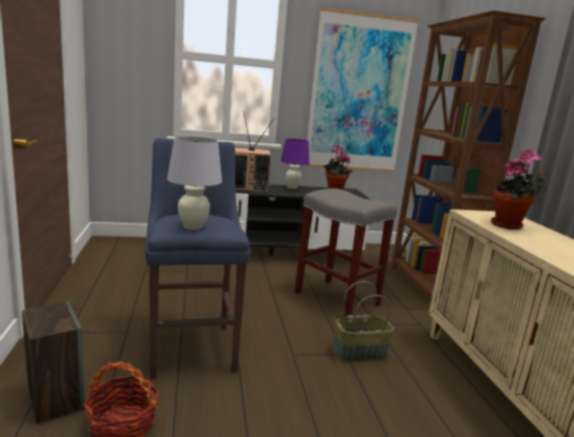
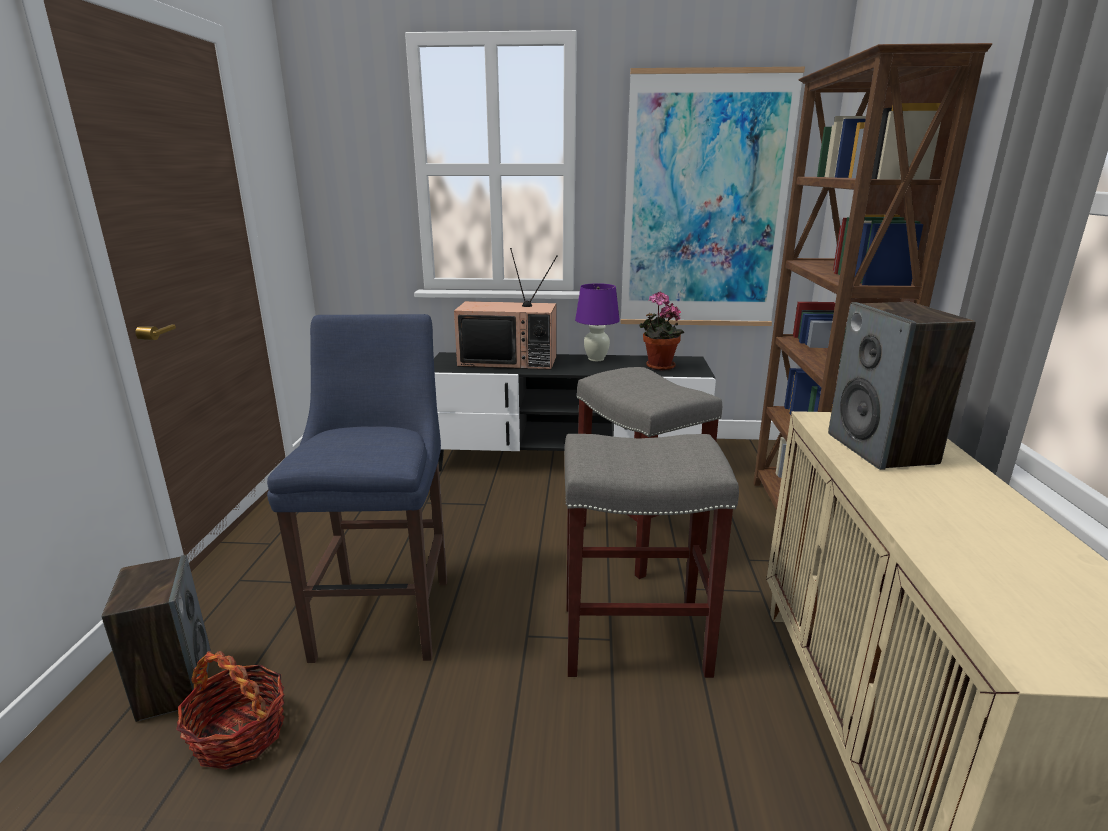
camera: 15 degrees right, 5 degrees up
white table lamp [167,136,222,230] -> none
basket [333,281,394,361] -> grey stool [564,434,739,678]
potted plant [491,149,547,230] -> speaker [828,302,976,470]

